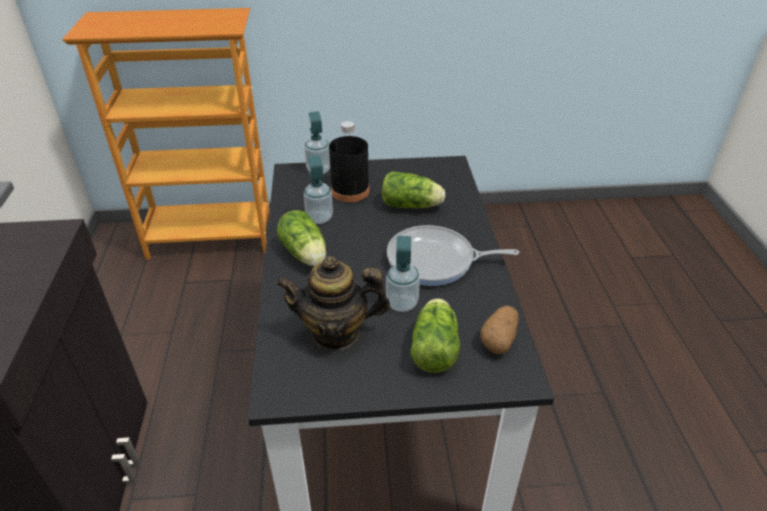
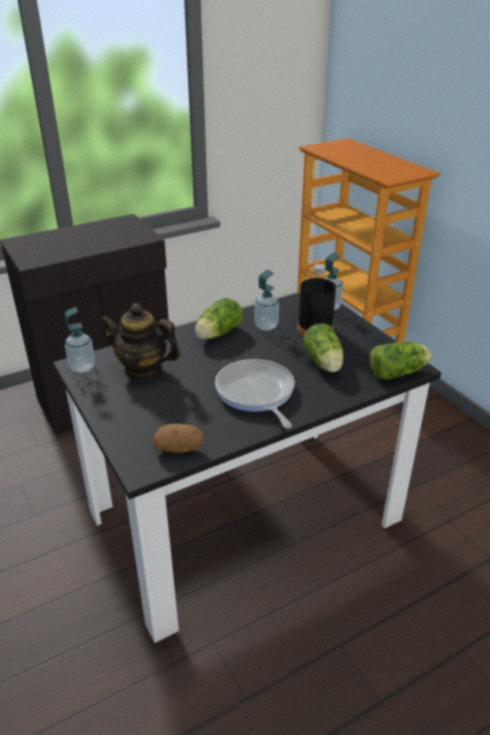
camera: 65 degrees right, 5 degrees down
teapot [276,256,390,350] -> teapot turned 45 degrees counterclockwise [100,303,181,381]
soap dispenser [386,236,420,312] -> soap dispenser moved to [65,307,95,373]
lettuce [411,298,460,373] -> lettuce moved to [370,342,432,380]

